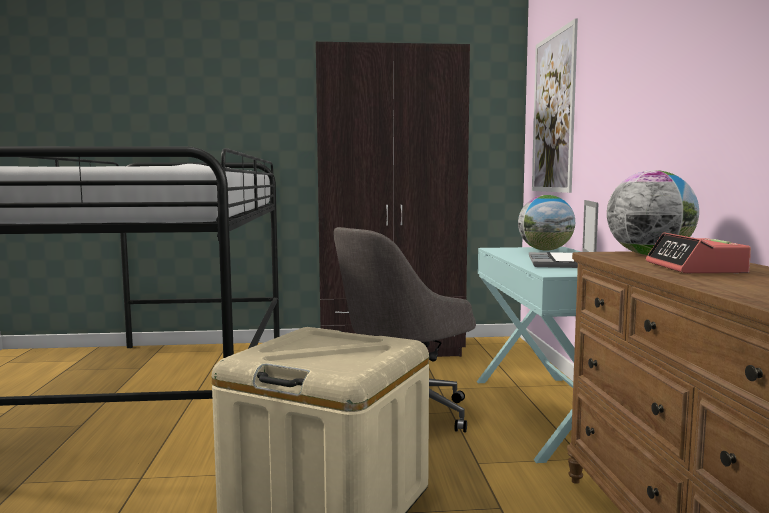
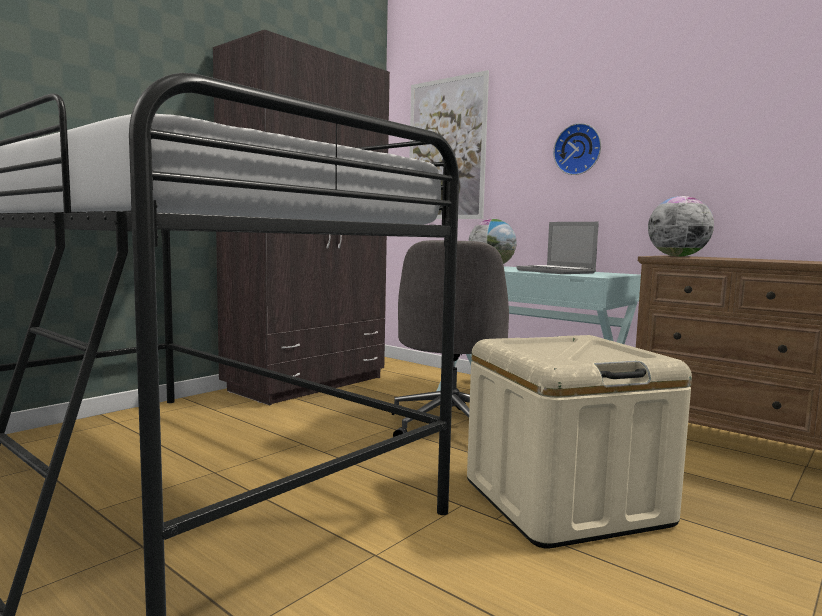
camera: 45 degrees left, 0 degrees up
alarm clock [646,233,751,274] -> none
none -> wall clock [553,123,601,175]

